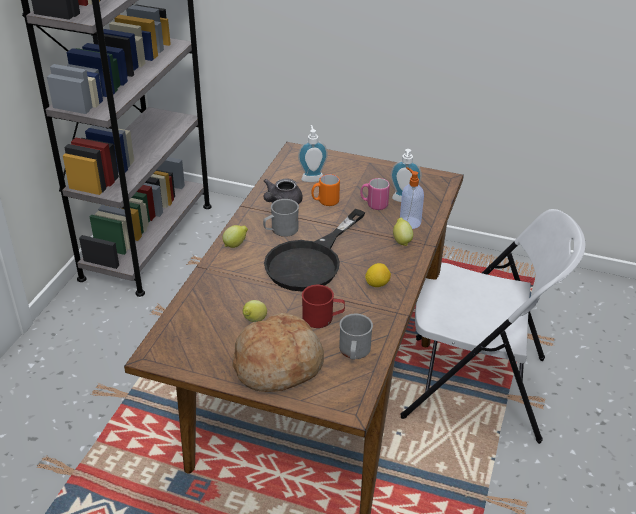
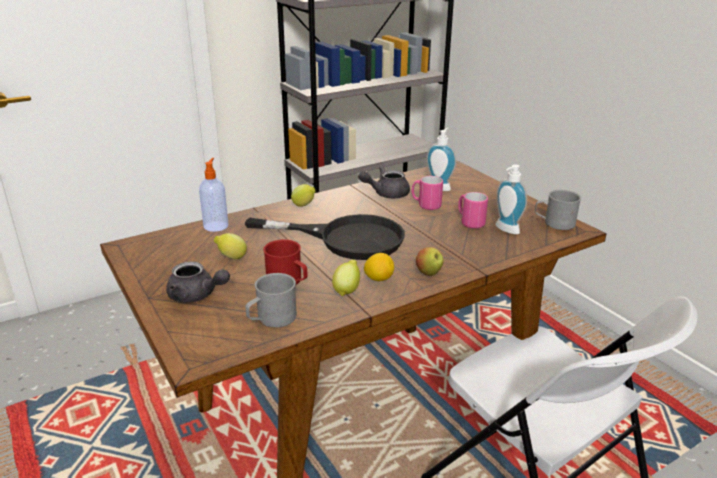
camera: 40 degrees right, 10 degrees down
bread [232,313,324,392] -> grey teapot [166,261,230,302]
grey mug [263,199,299,237] -> grey mug moved to [535,190,581,230]
black frying pan [264,209,365,292] -> black frying pan turned 150 degrees counterclockwise [244,214,405,260]
orange mug [311,174,340,206] -> pink mug [412,176,443,210]
lemon [393,218,413,246] -> lemon moved to [332,260,360,296]
soap dispenser [400,167,424,229] -> soap dispenser moved to [199,158,228,232]
none -> apple [416,247,444,276]

